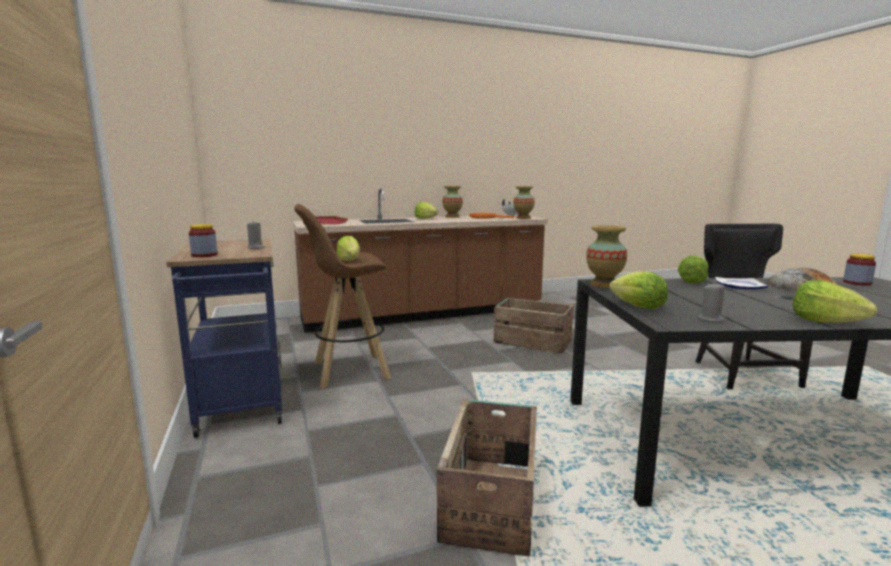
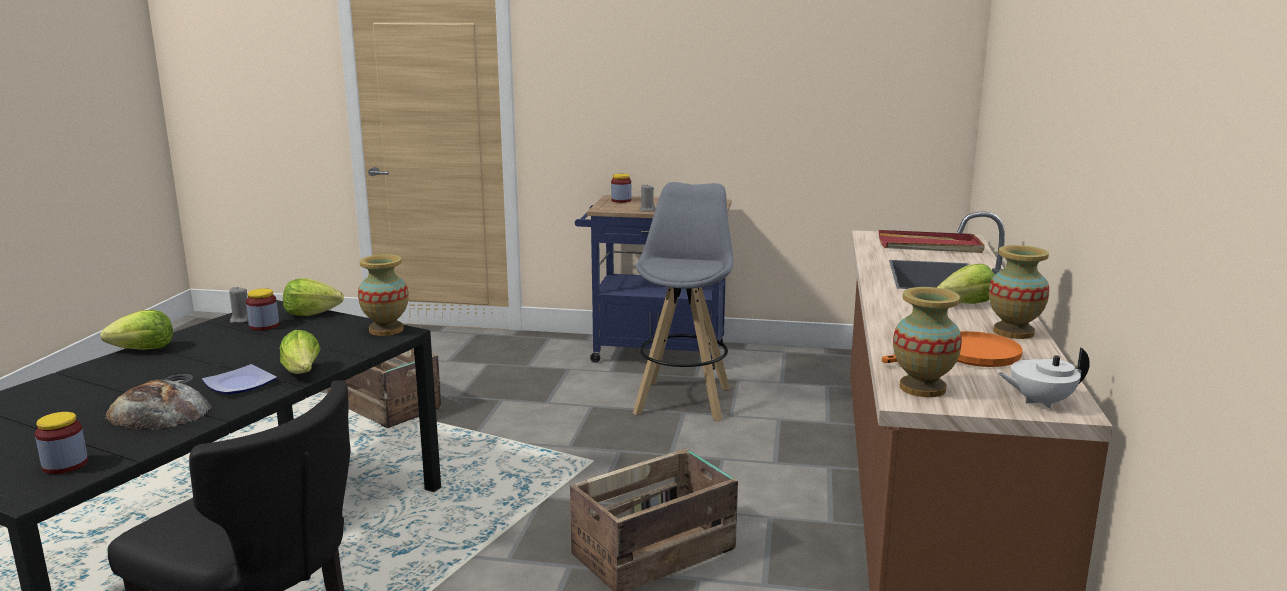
camera: 120 degrees right, 5 degrees up
brown stool [294,204,391,389] -> grey stool [633,182,733,422]
lettuce [336,236,360,261] -> none
none -> jar [246,288,279,331]

